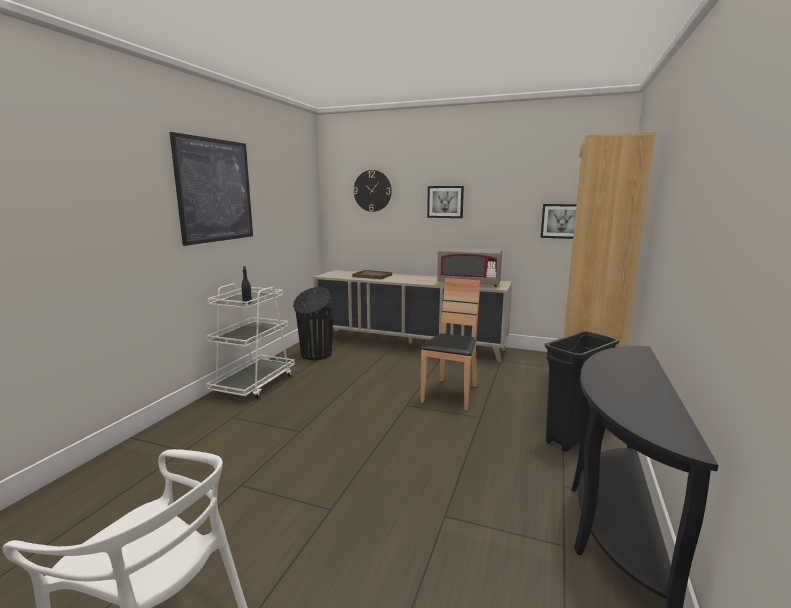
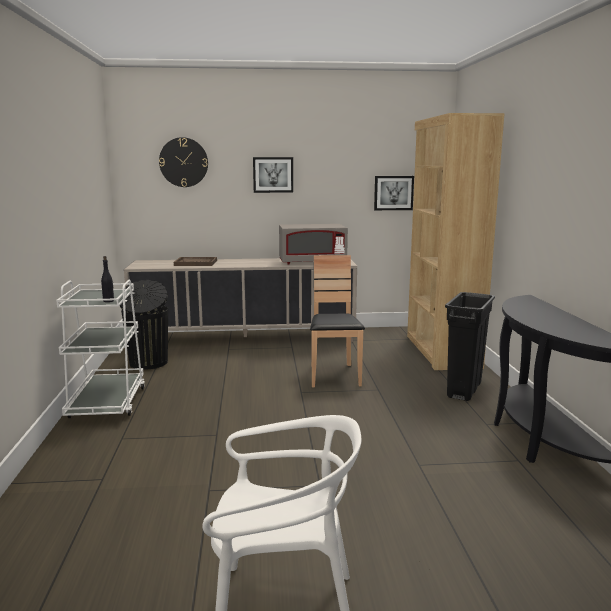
camera: 25 degrees left, 0 degrees up
picture [169,132,253,246] -> none

